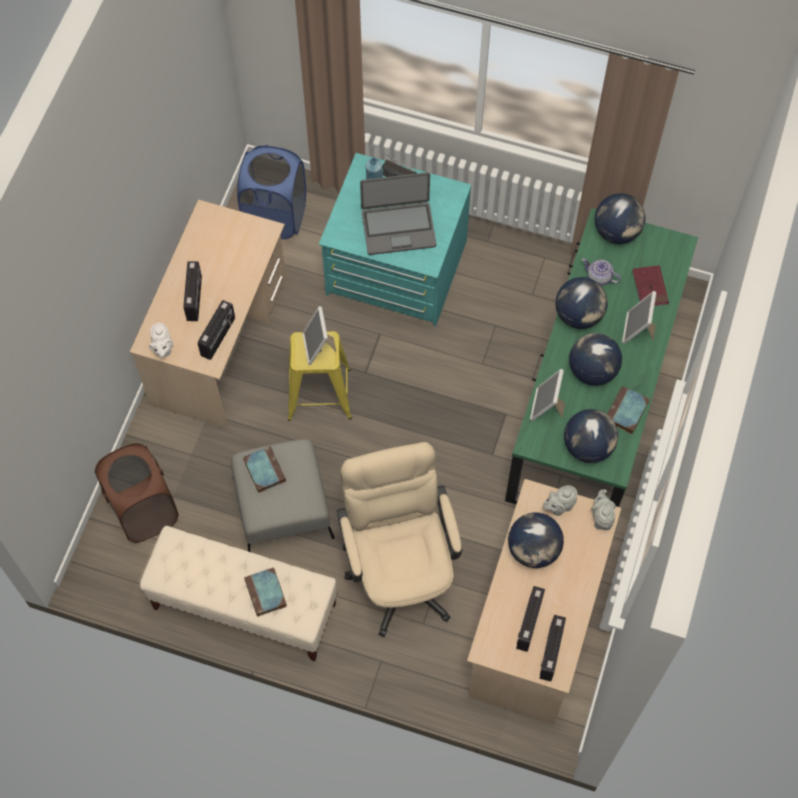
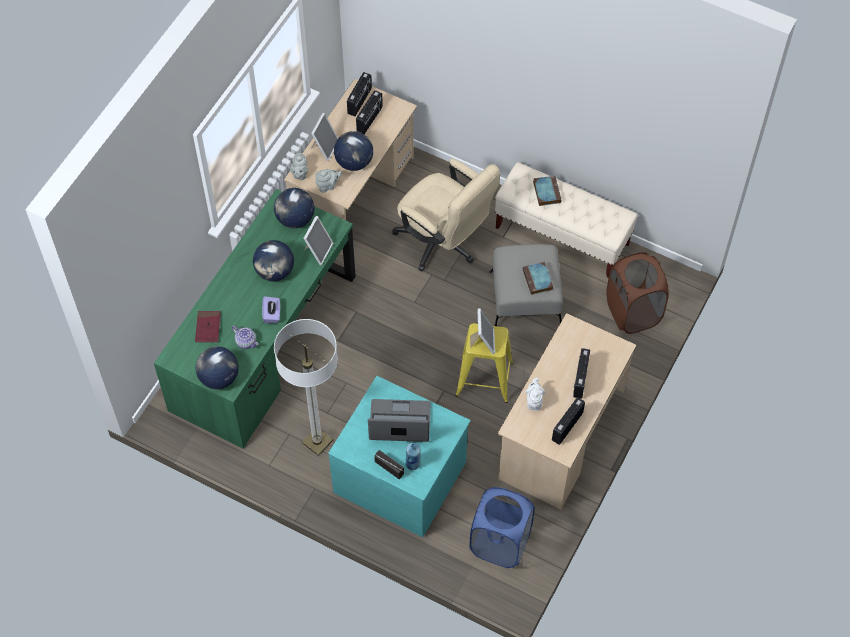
camera: 170 degrees left, 5 degrees down
white teapot [149,323,173,357] -> white teapot moved to [525,378,545,411]
radio [198,300,235,360] -> radio moved to [552,397,585,445]
beige office chair [337,442,462,638] -> beige office chair turned 45 degrees counterclockwise [392,159,500,272]
globe [556,277,608,329] -> purple tissue box [262,296,280,324]
book [608,386,650,434] -> none
picture frame [622,291,657,344] -> picture frame moved to [311,113,338,161]
none -> floor lamp [274,319,338,456]

